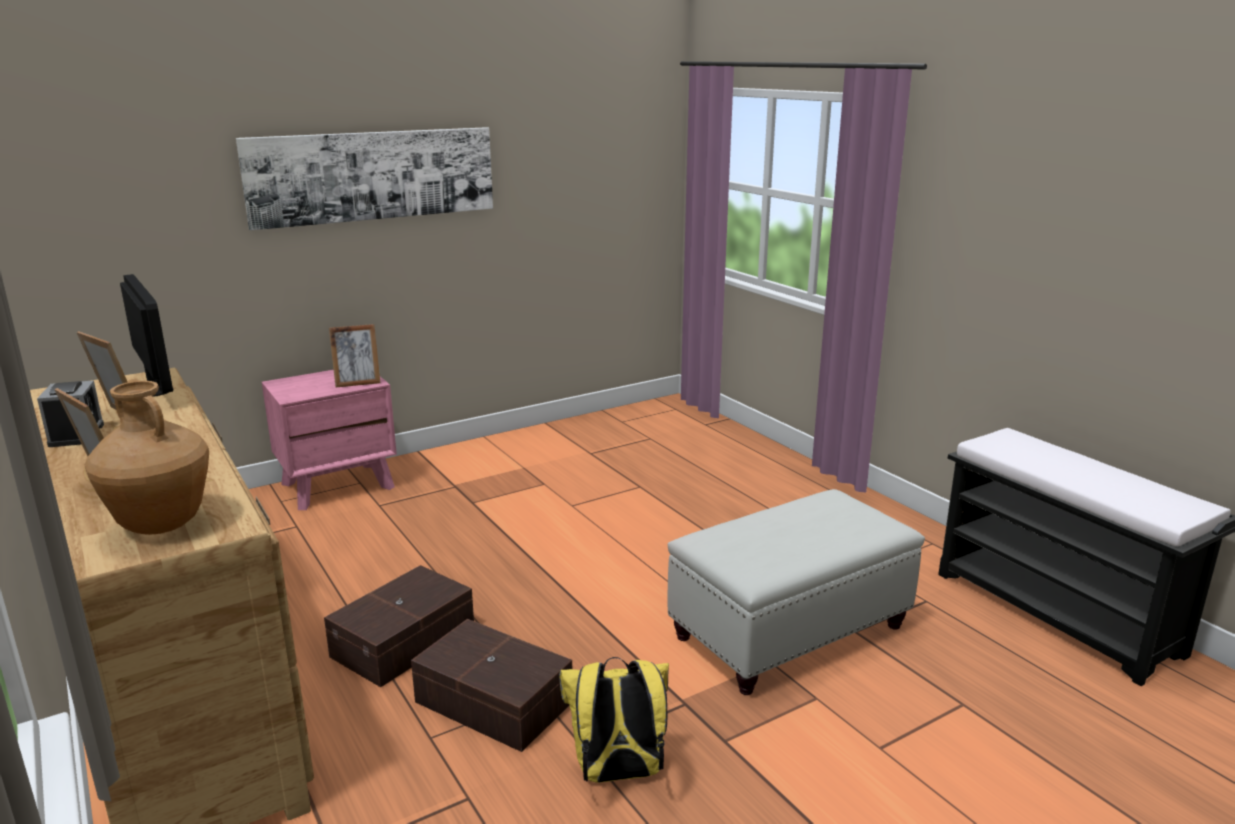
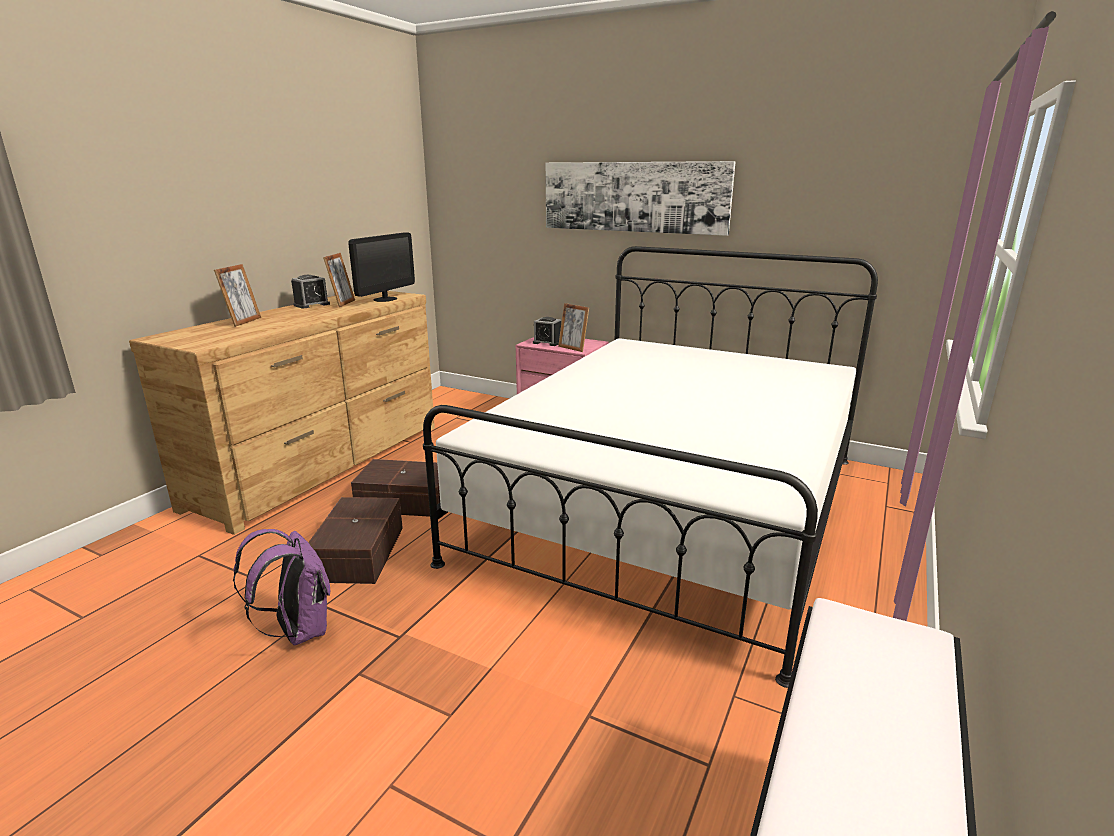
camera: 60 degrees right, 0 degrees up
brown vase [85,381,209,535] -> none
yellow backpack [559,657,669,783] -> purple backpack [233,529,330,646]
white ottoman [668,489,925,695] -> none
none -> white bed [423,246,878,688]
none -> alarm clock [533,317,561,346]

